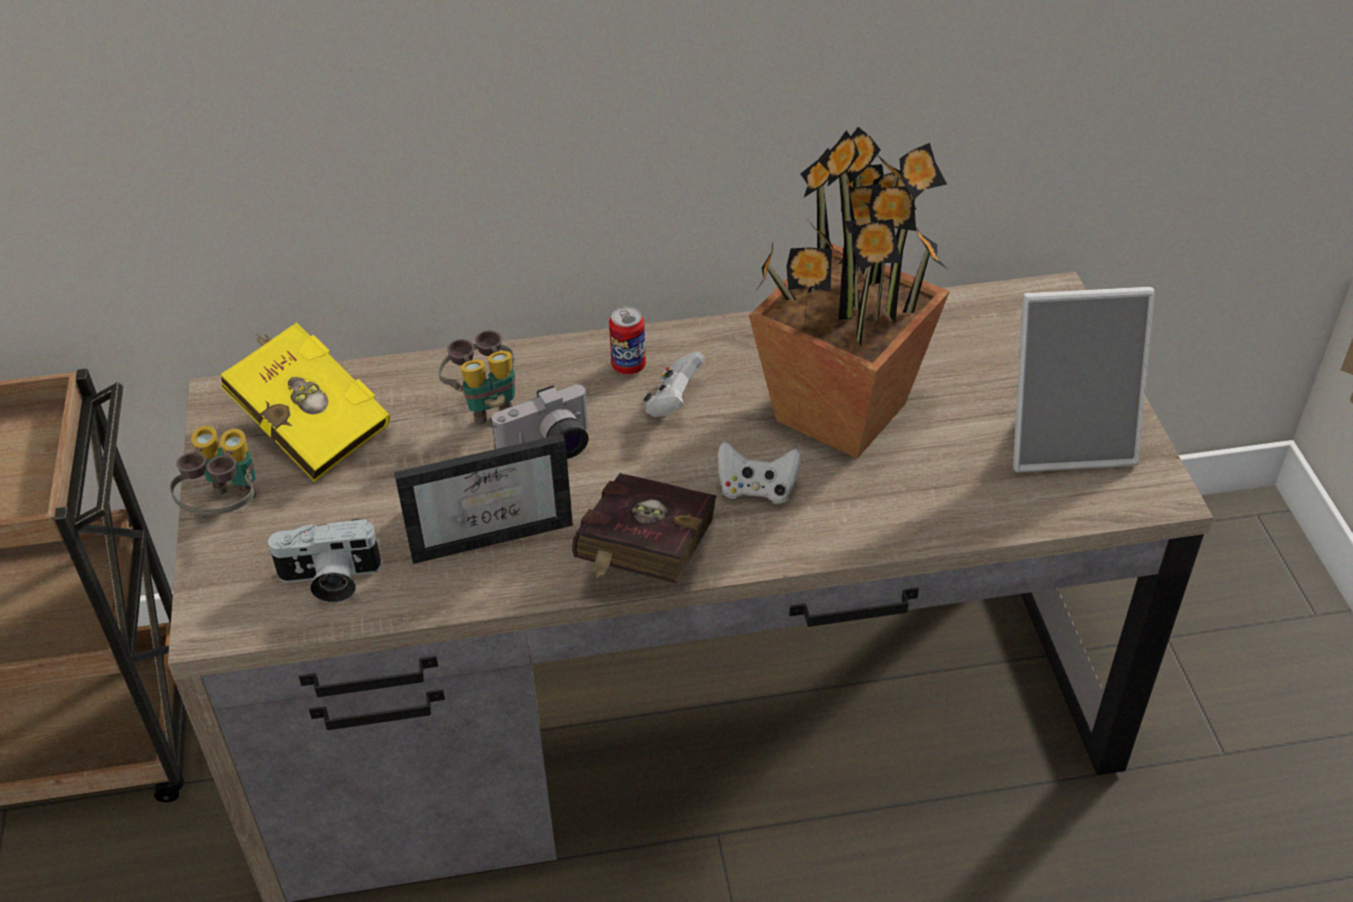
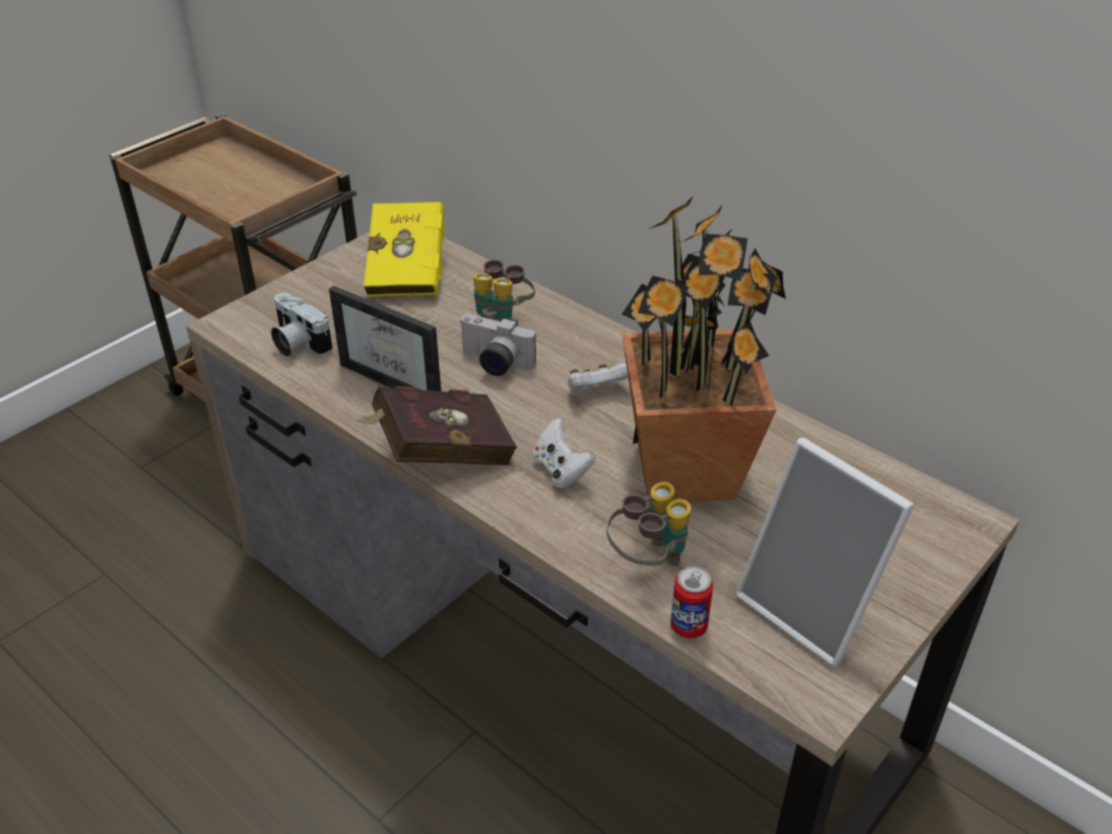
camera: 50 degrees right, 5 degrees down
binoculars [170,425,256,515] -> binoculars moved to [607,482,691,566]
can [609,307,646,375] -> can moved to [671,567,713,638]

